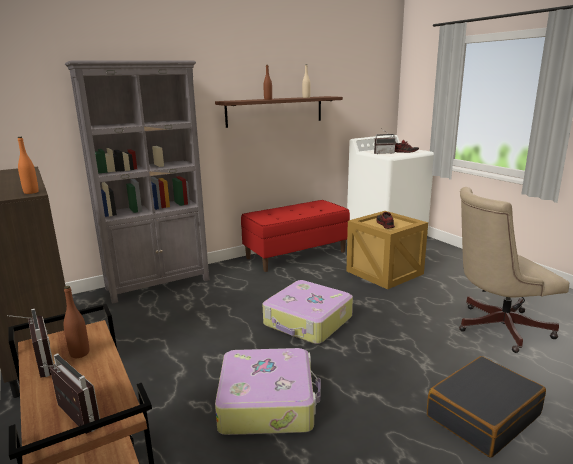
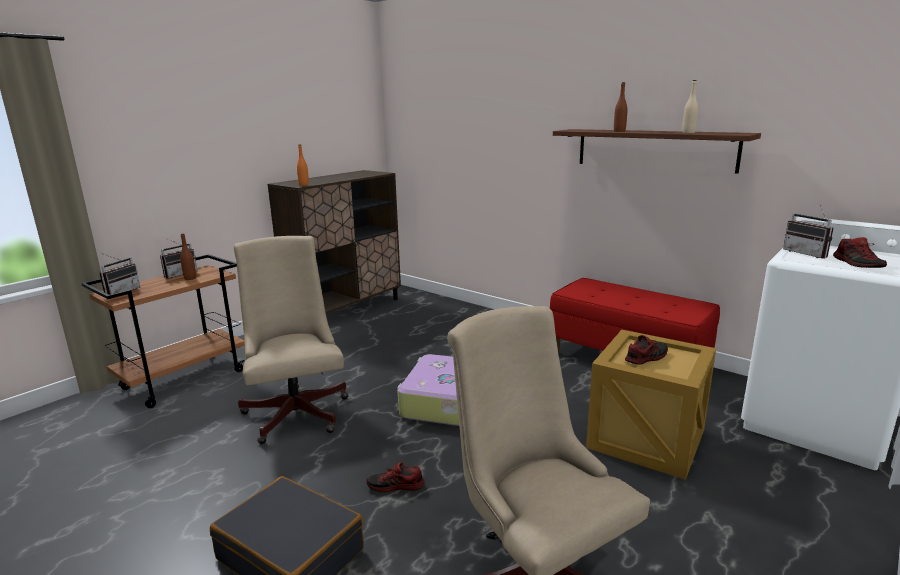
camera: 70 degrees right, 0 degrees up
grey bookcase [65,60,210,304] -> none
suitcase [215,348,321,435] -> beige office chair [234,236,349,444]
none -> shoe [366,462,424,492]

